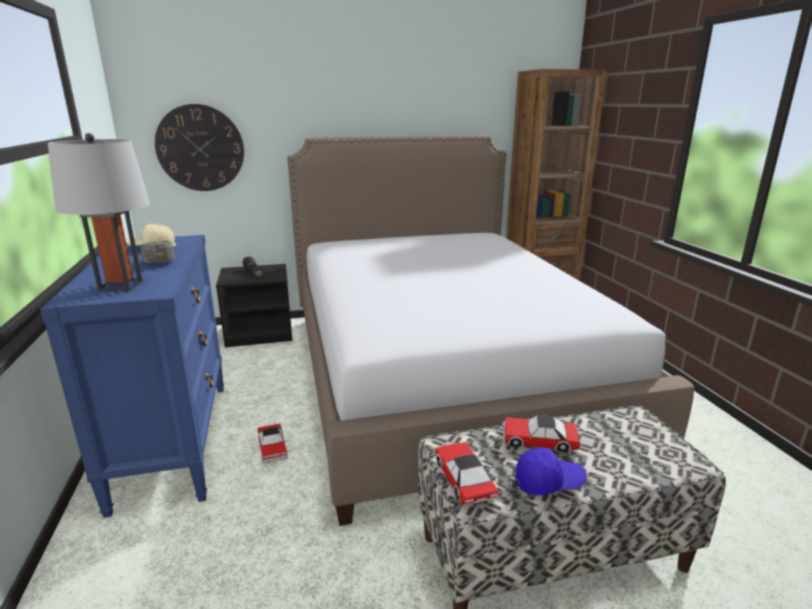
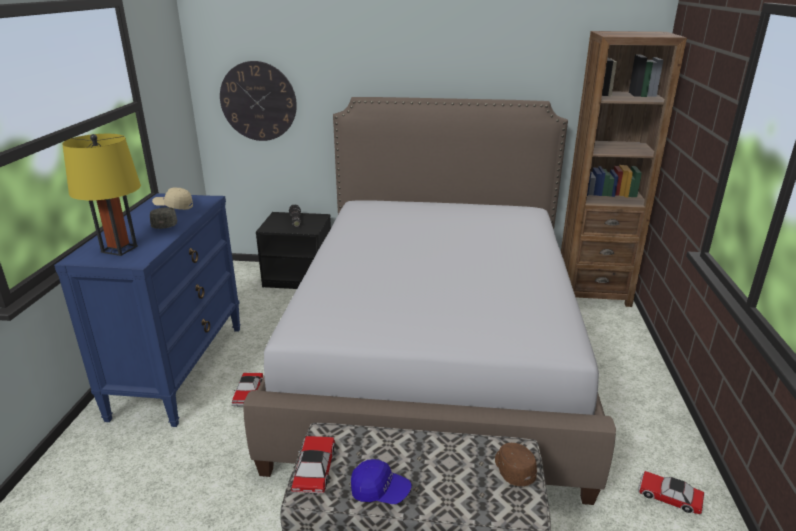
camera: 20 degrees right, 5 degrees up
grey table lamp [48,133,150,291] -> yellow table lamp [62,134,141,256]
toy car [502,415,580,452] -> toy car moved to [638,471,704,514]
none -> brown cap [495,443,537,486]

